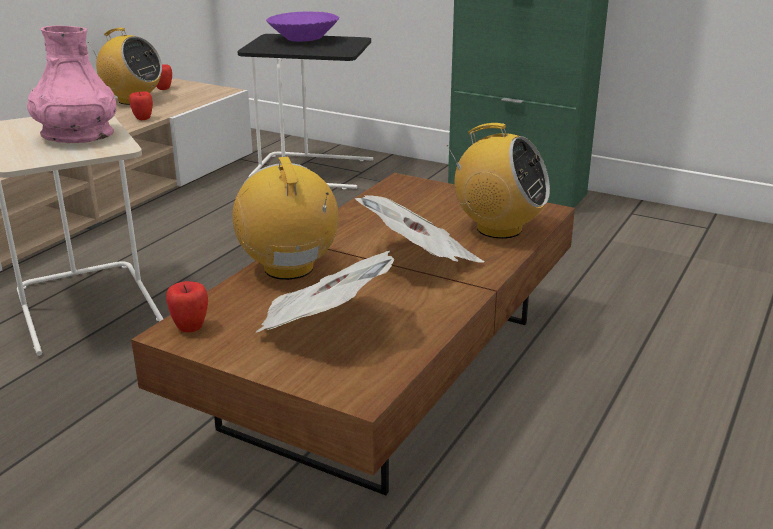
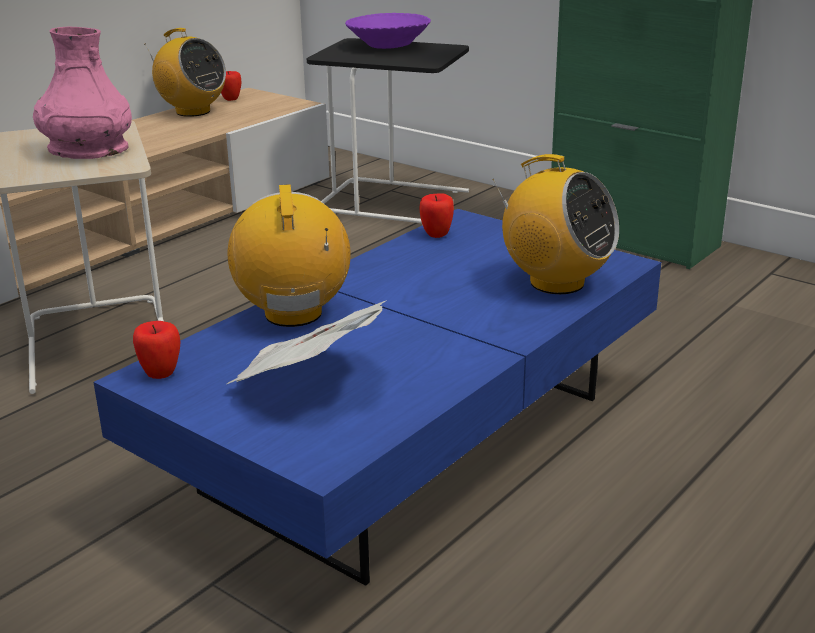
camera: 10 degrees right, 0 degrees up
apple [129,91,153,120] -> apple moved to [419,193,454,238]
brown coffee table [131,173,575,496] -> blue coffee table [94,209,661,586]
newspaper [355,195,484,263] -> none

